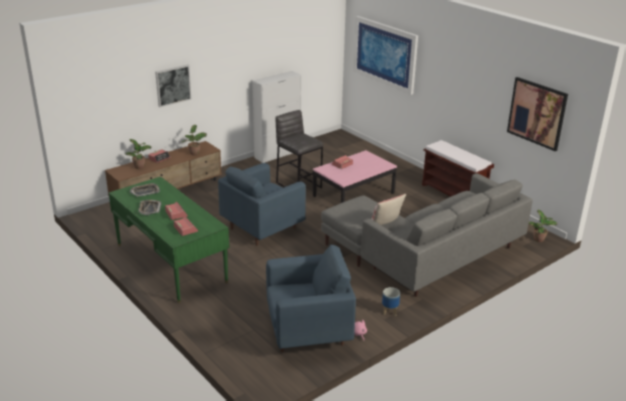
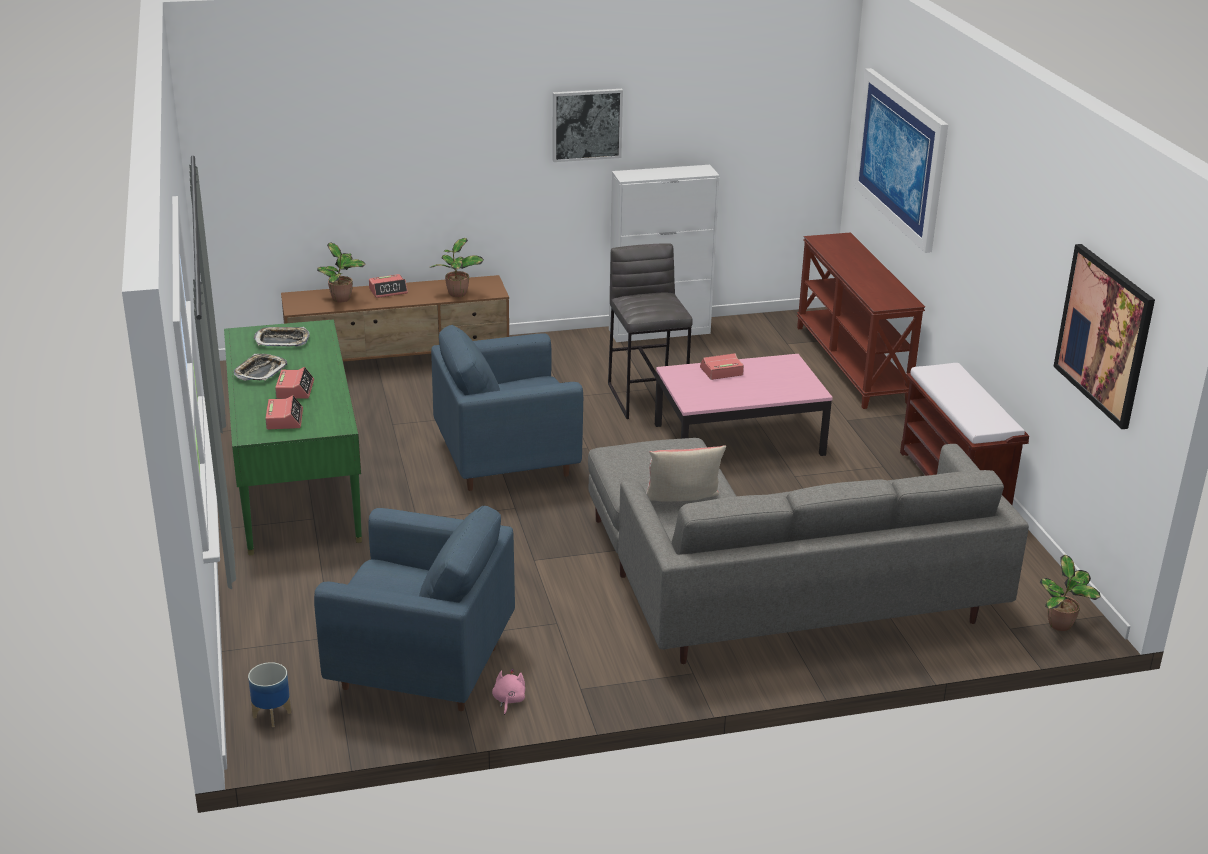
camera: 25 degrees right, 0 degrees up
picture [155,65,192,107] -> picture moved to [553,89,623,162]
planter [382,287,400,316] -> planter moved to [248,662,291,727]
none -> brown console table [797,232,925,409]

